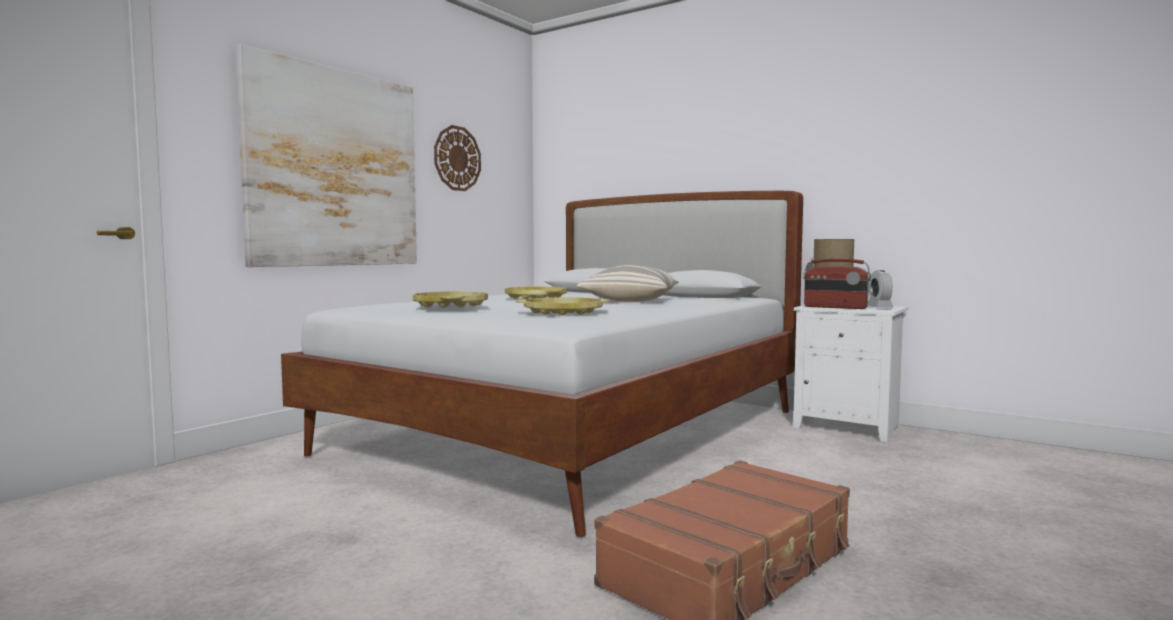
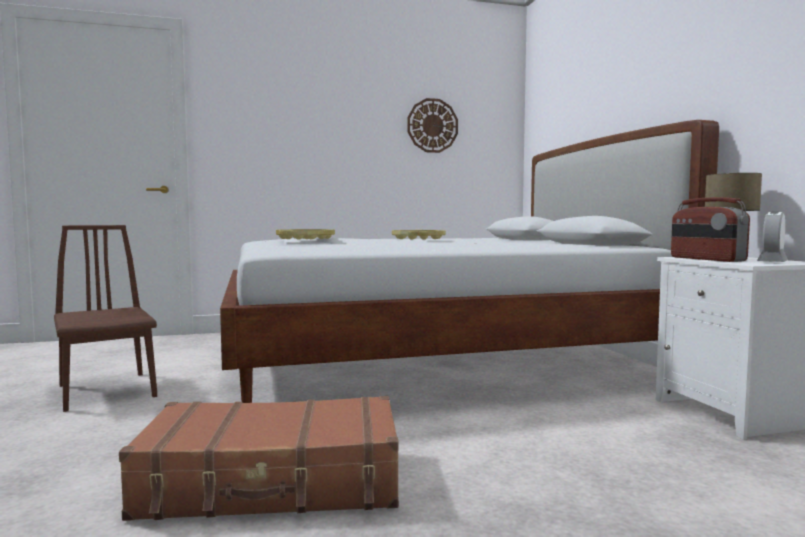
camera: 40 degrees right, 0 degrees up
picture [236,44,417,267] -> none
yellow tray [516,297,610,315] -> none
pillow [577,265,679,302] -> none
none -> brown chair [54,225,157,412]

